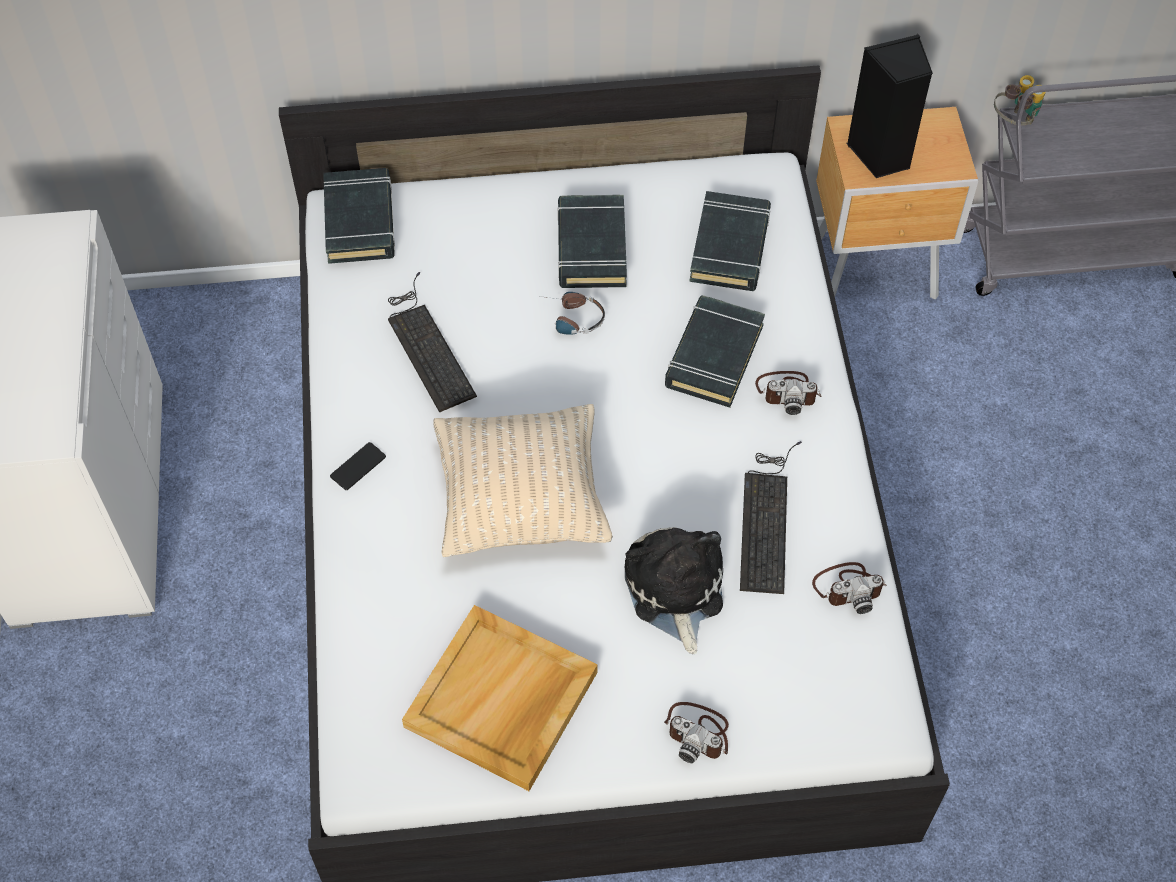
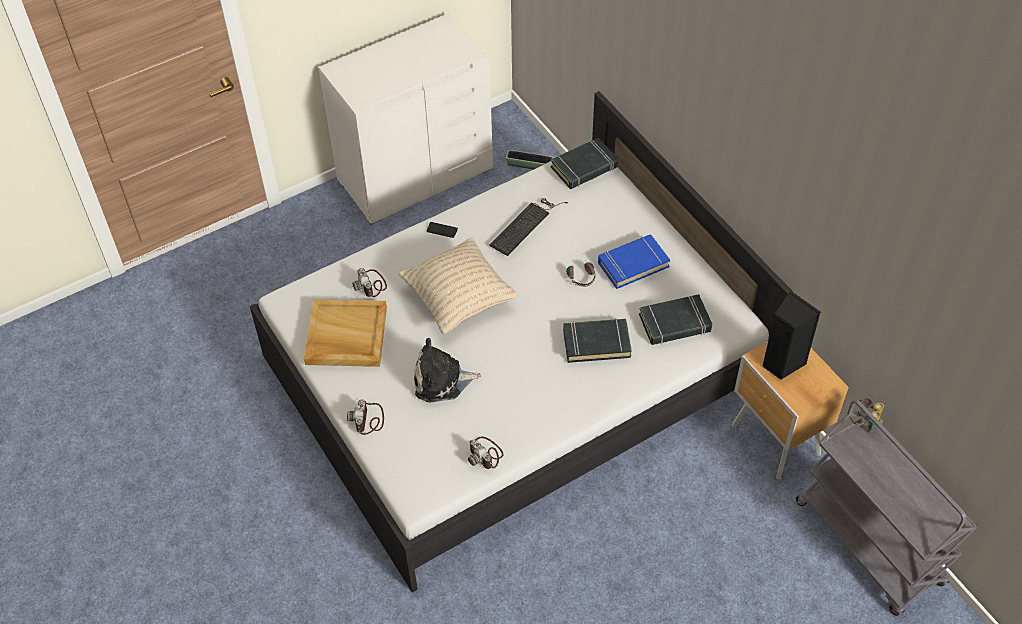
camera: 65 degrees right, 5 degrees down
black book [557,195,627,288] -> blue book [598,234,670,289]
plush toy [625,527,723,654] -> plush toy turned 150 degrees counterclockwise [414,338,481,402]
keyboard [740,441,802,594] -> none
camera [755,371,821,415] -> camera moved to [352,268,387,297]
none -> planter [506,150,554,170]

